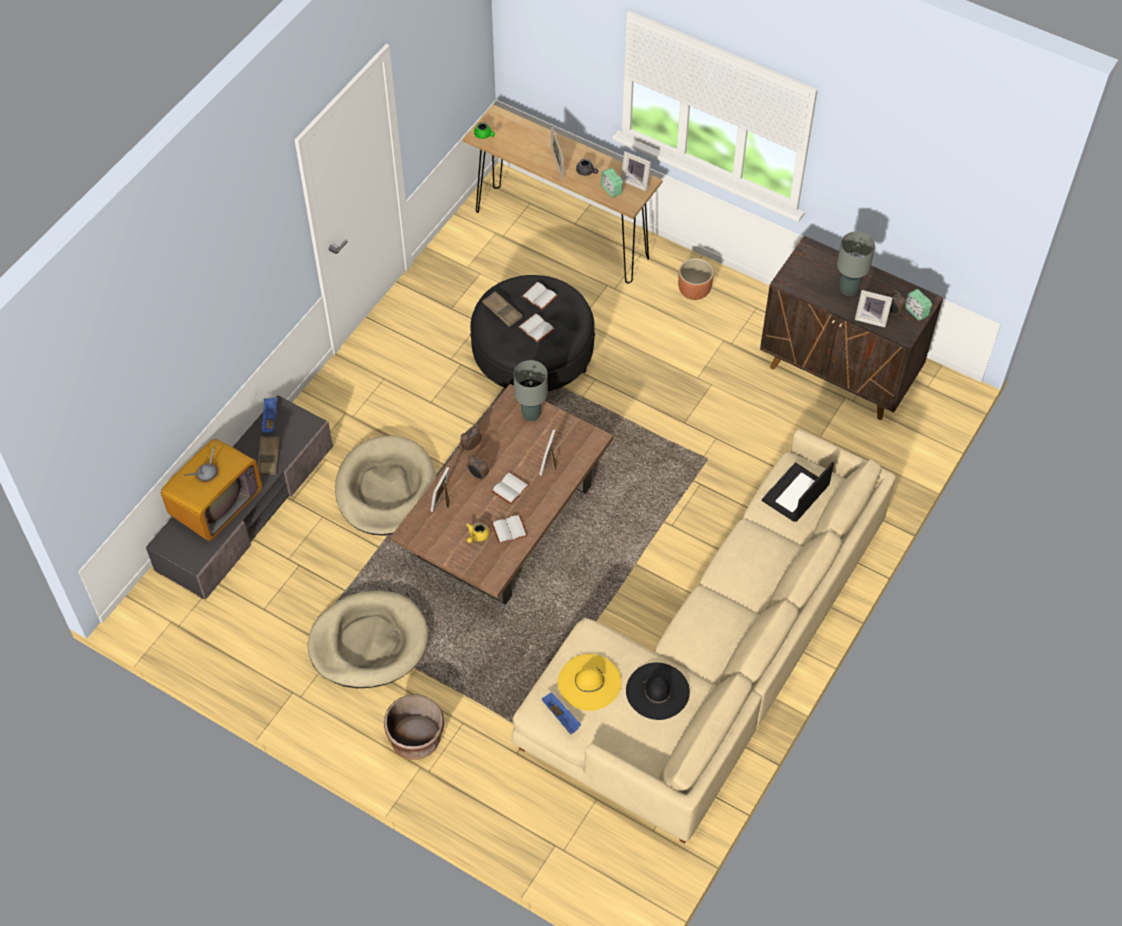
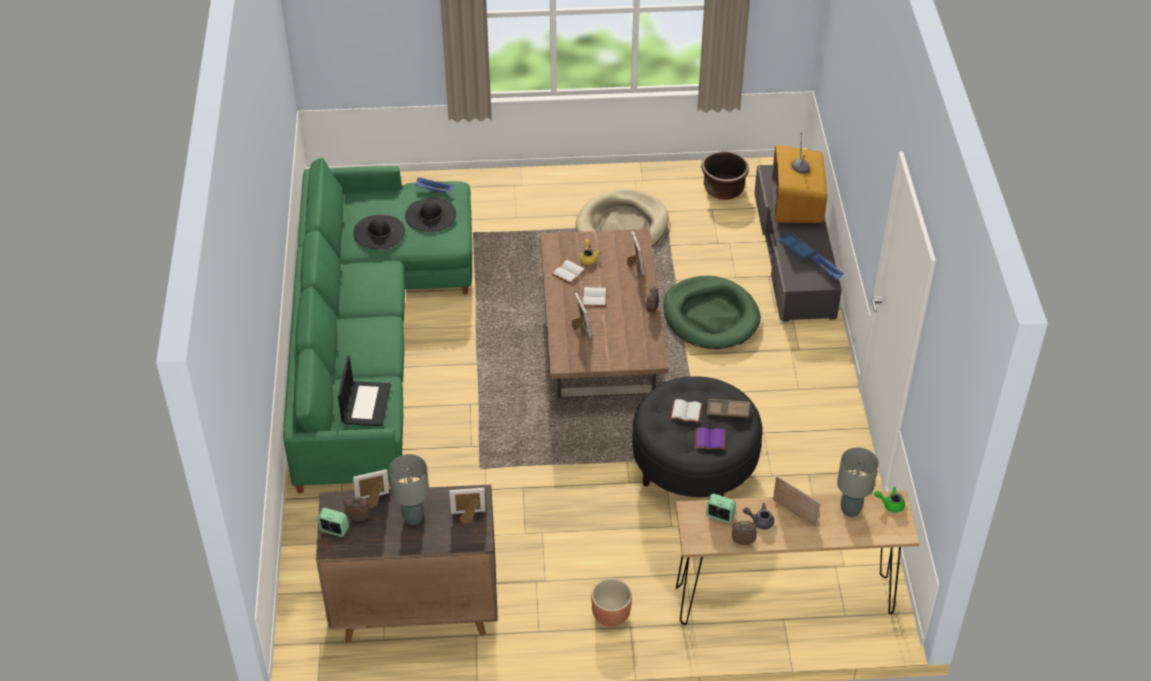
camera: 145 degrees right, 10 degrees down
brown tray [258,436,280,475] -> blue tray [779,233,816,259]
beige dog bed [335,436,436,536] -> green dog bed [663,276,761,349]
brown planter [384,695,444,760] -> brown planter moved to [701,151,749,200]
alarm clock [467,455,489,481] -> alarm clock moved to [732,521,757,545]
beige sofa [512,429,896,844] -> green sofa [283,158,472,493]
grey table lamp [513,360,548,421] -> grey table lamp moved to [837,447,879,517]
white book [521,282,558,310] -> purple book [695,427,725,450]
yellow hat [558,654,622,711] -> black hat [405,198,456,232]
picture frame [621,151,651,191] -> picture frame moved to [449,488,486,524]

